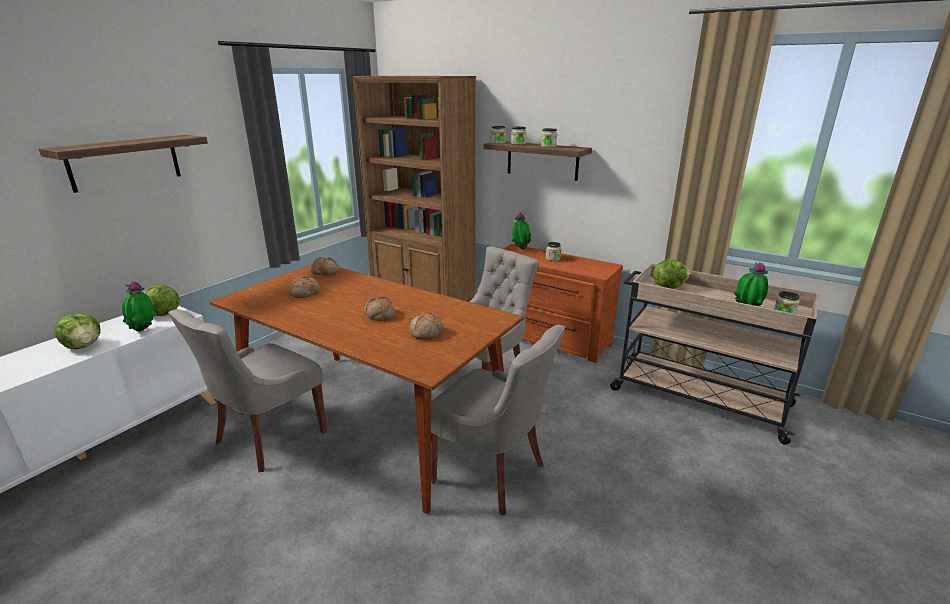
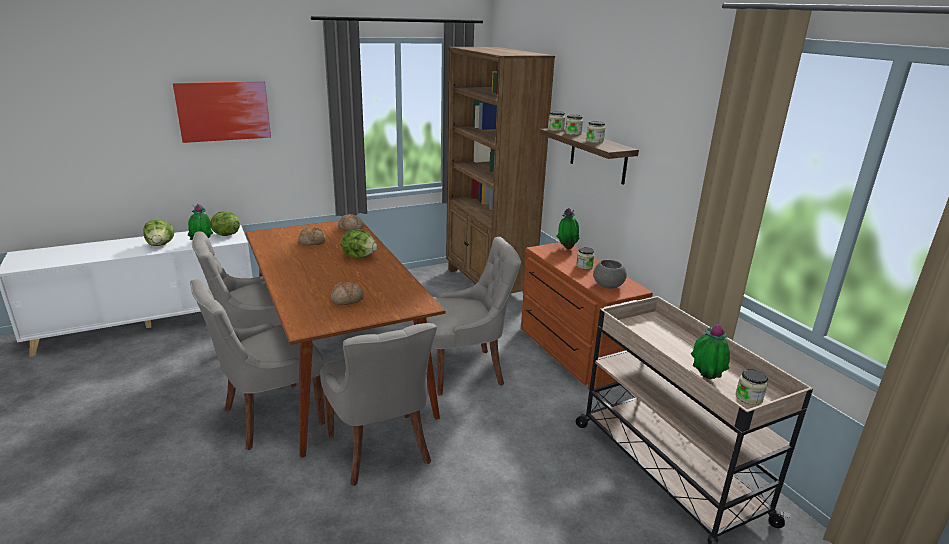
camera: 30 degrees right, 0 degrees up
shelf [39,135,208,193] -> picture [173,81,271,143]
bread [364,296,395,321] -> none
lettuce [653,259,690,289] -> lettuce moved to [341,229,377,258]
none -> grey chair [190,279,325,450]
none -> grey bowl [593,260,627,289]

